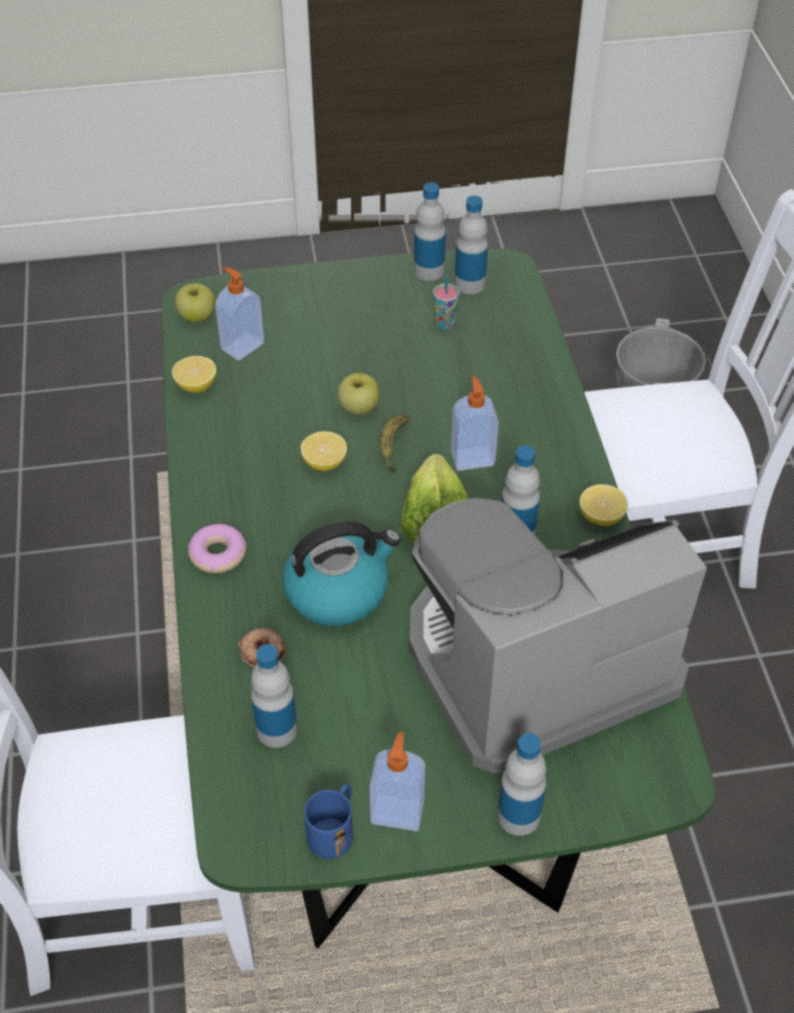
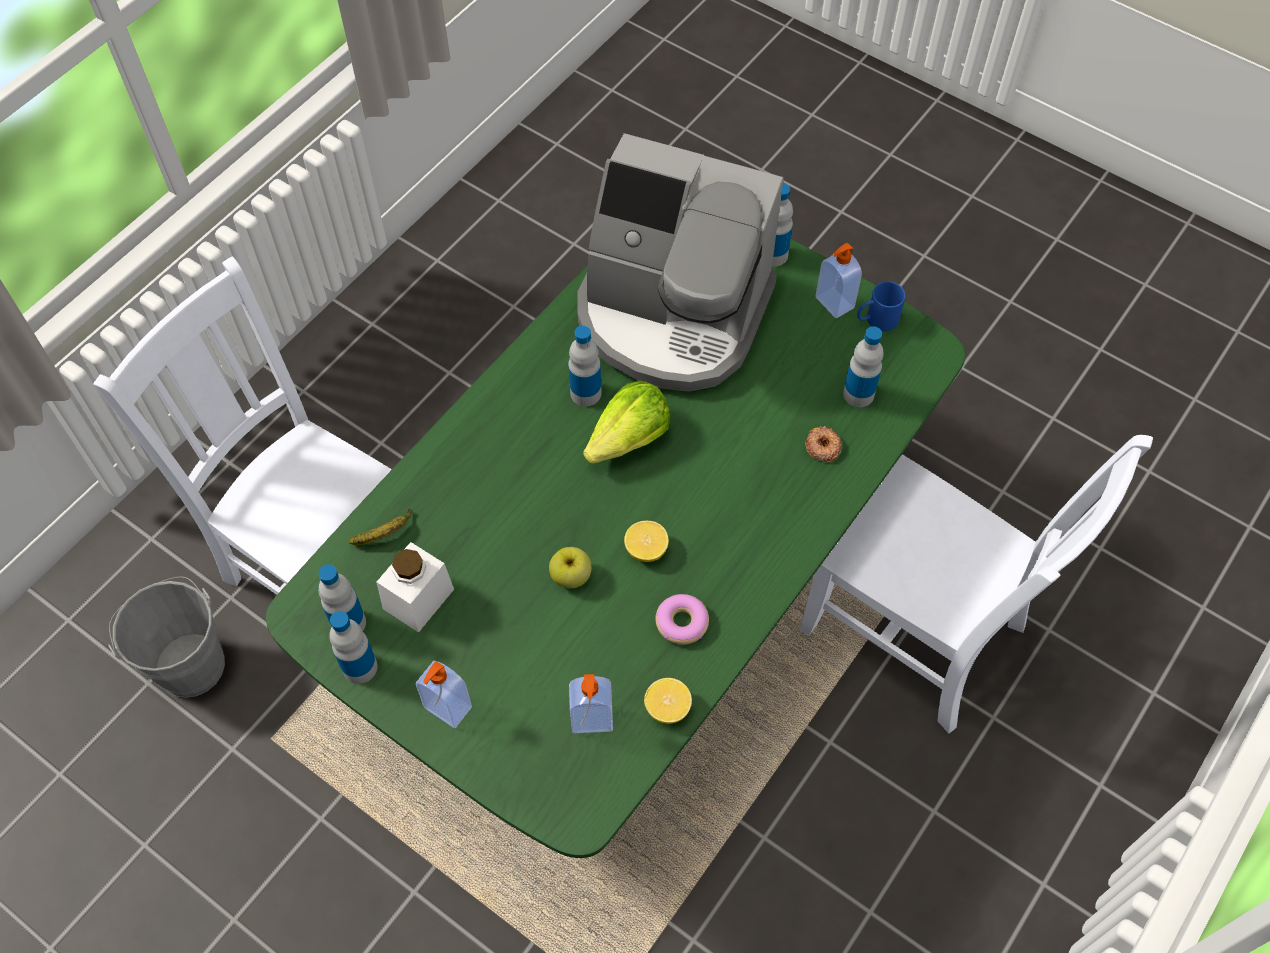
camera: 135 degrees left, 10 degrees up
apple [175,283,215,323] -> none
donut [188,524,246,573] -> donut moved to [655,594,709,645]
kettle [282,521,401,626] -> none
banana [380,414,410,473] -> banana moved to [348,509,412,545]
cup [433,275,459,330] -> white jar [376,542,454,633]
soap dispenser [451,376,499,471] -> soap dispenser moved to [416,661,472,728]
lemon [579,484,628,526] -> none

